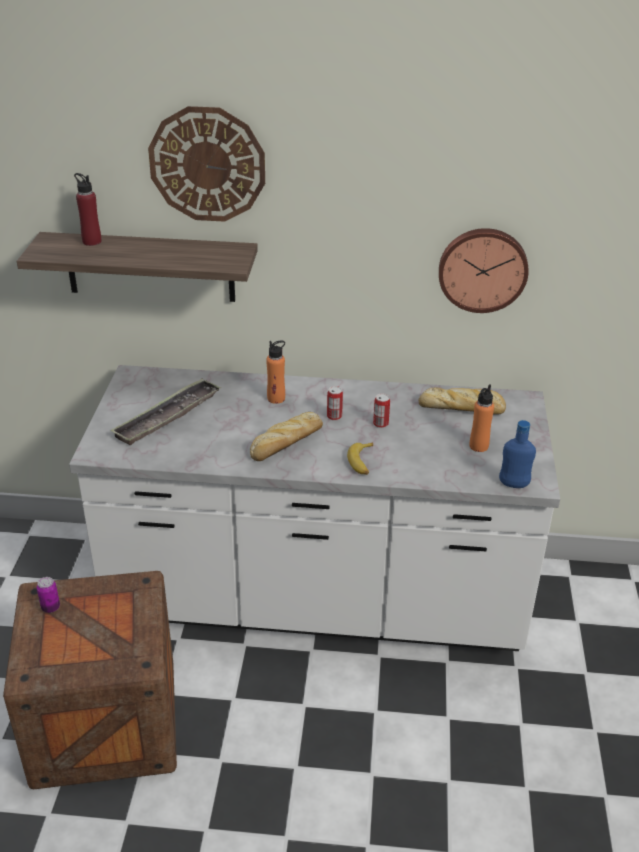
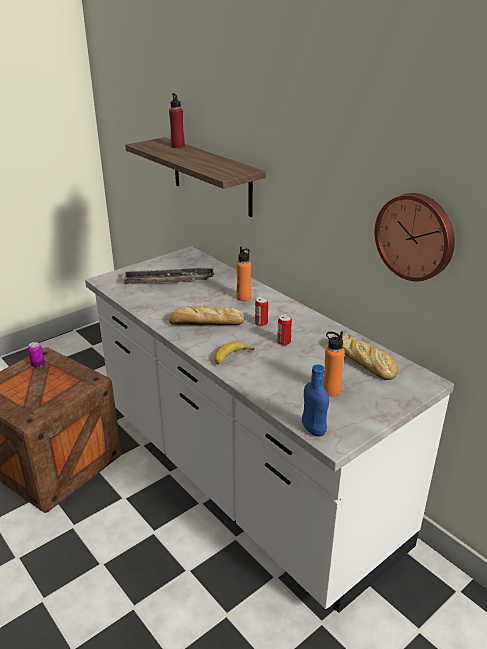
camera: 45 degrees right, 5 degrees down
wall clock [148,106,265,222] -> none

